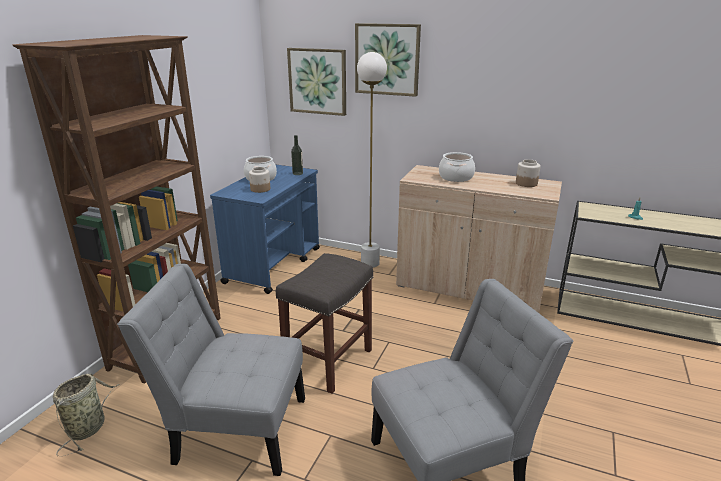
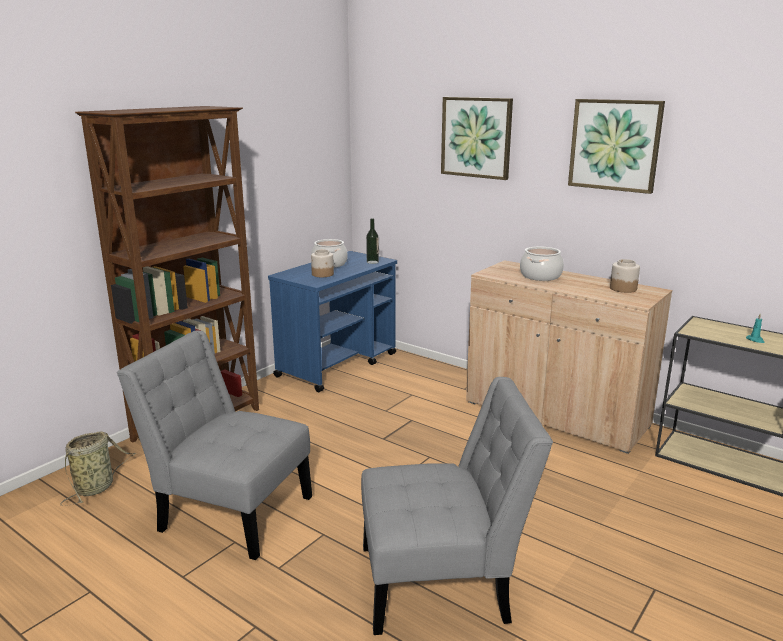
camera: 15 degrees right, 5 degrees down
grey stool [276,253,373,394] -> none
picture [287,48,346,116] -> picture moved to [568,99,665,194]
white floor lamp [357,52,387,268] -> none

